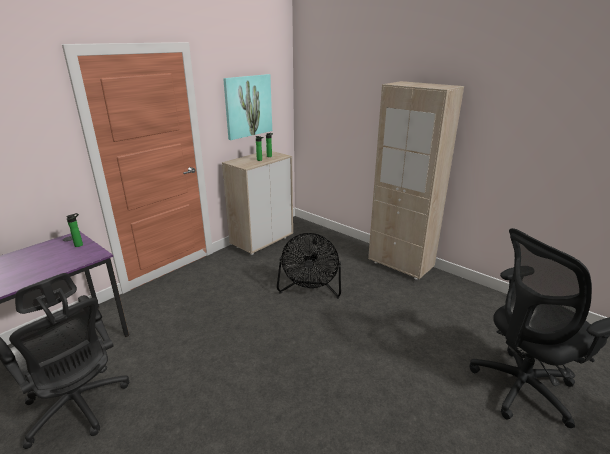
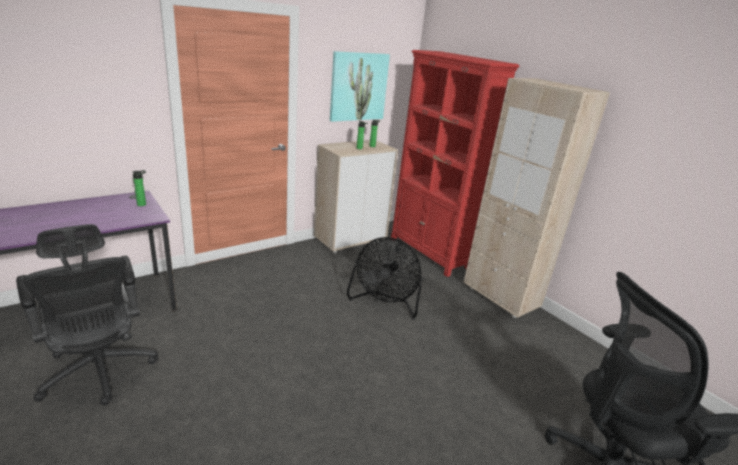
camera: 10 degrees right, 0 degrees up
none -> red bookcase [391,50,519,277]

